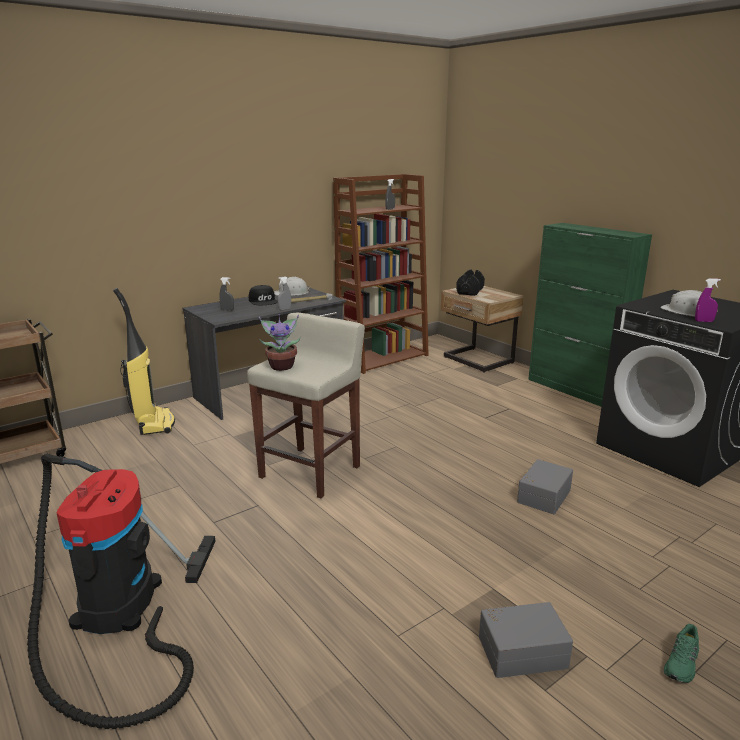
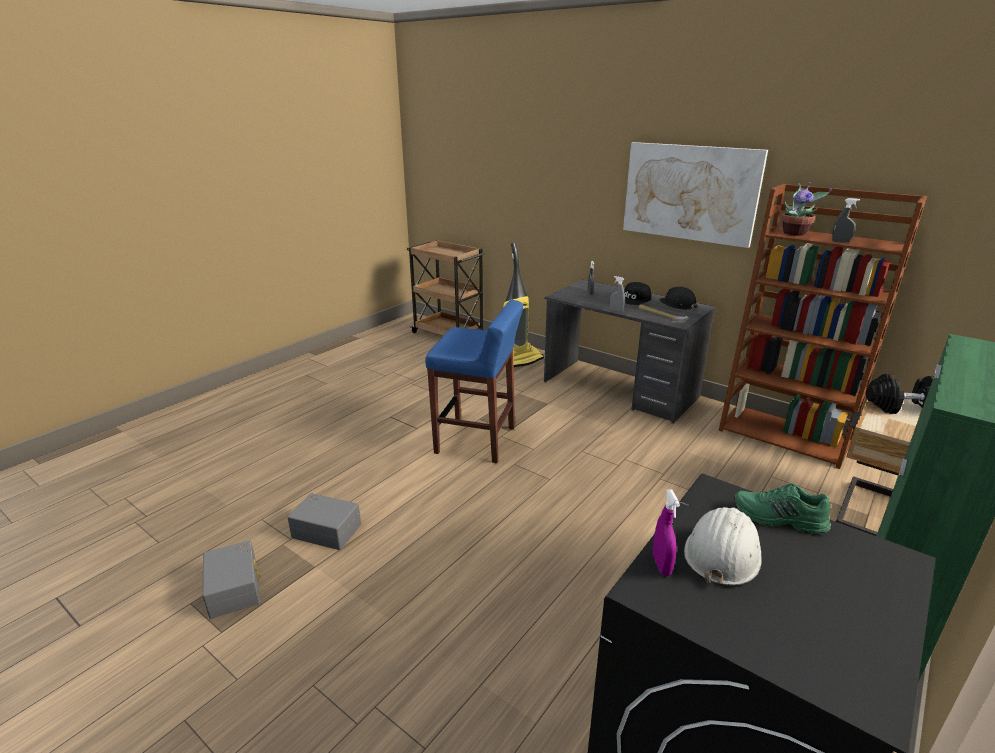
camera: 75 degrees right, 5 degrees up
vacuum cleaner [27,454,215,729] -> none
beige stool [247,313,365,498] -> blue stool [425,300,523,463]
potted plant [258,314,301,371] -> potted plant moved to [781,182,832,236]
white hard hat [274,277,310,296] -> black hard hat [659,287,698,311]
grey storage box [517,459,573,514] -> grey storage box moved to [287,493,361,550]
green shoe [664,624,699,683] -> green shoe moved to [734,484,831,535]
none -> picture [623,142,768,248]

